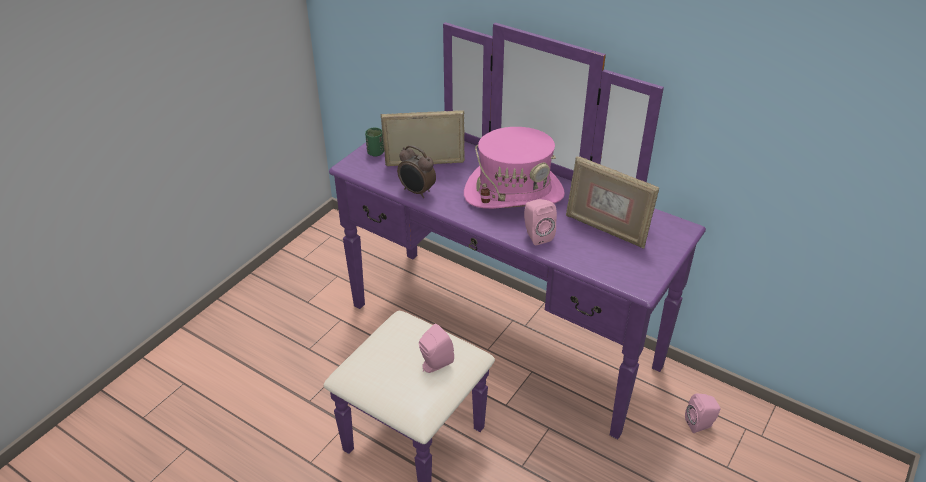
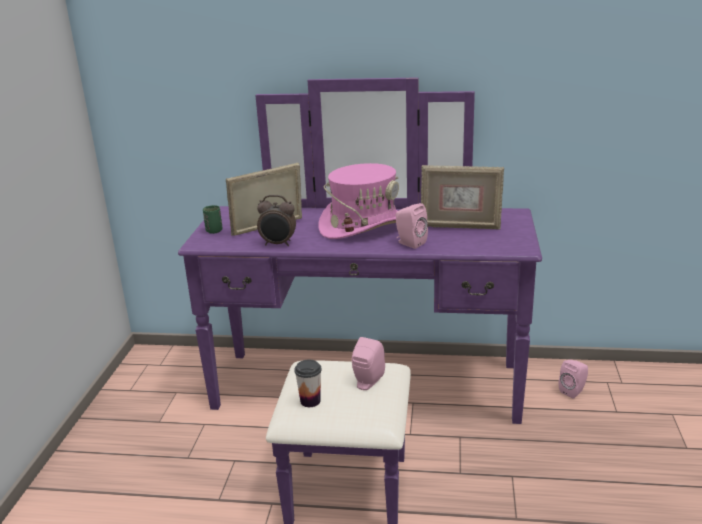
camera: 25 degrees left, 15 degrees down
none -> cup [294,360,322,407]

